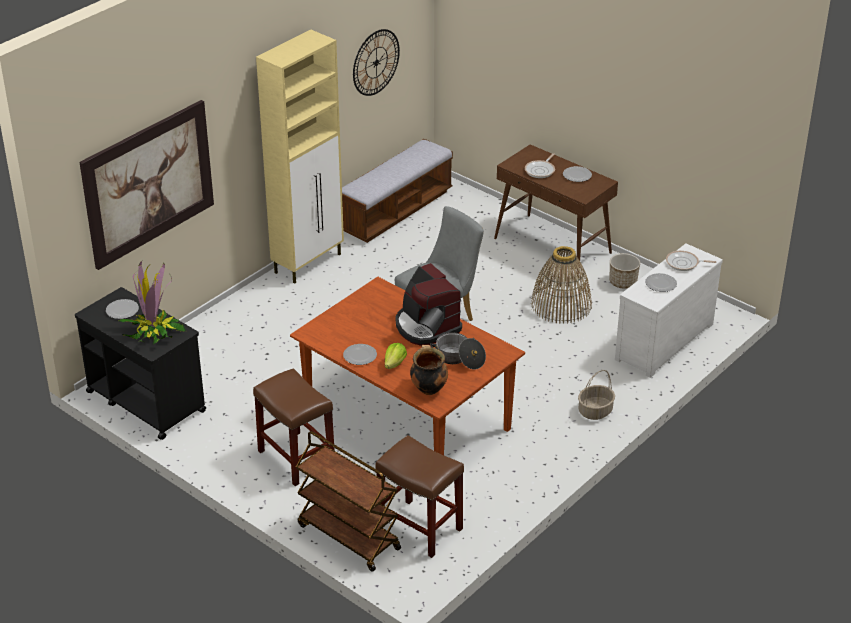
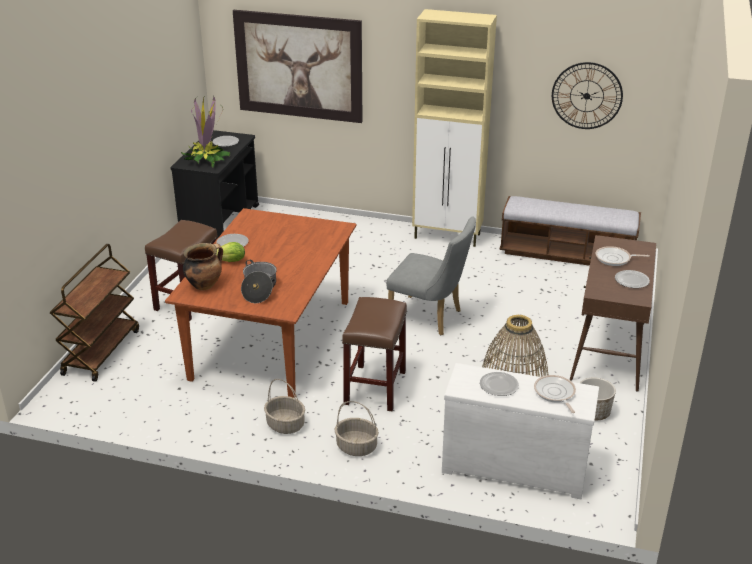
camera: 65 degrees right, 5 degrees down
brown stool [375,435,464,558] -> brown stool moved to [342,297,407,411]
coffee machine [395,263,462,346] -> none
none -> basket [264,379,305,434]

